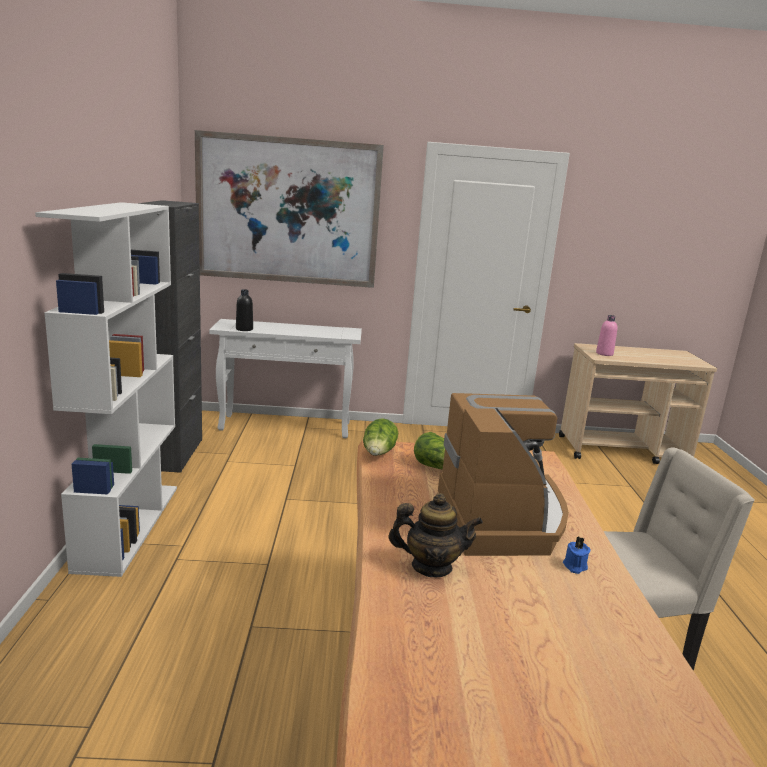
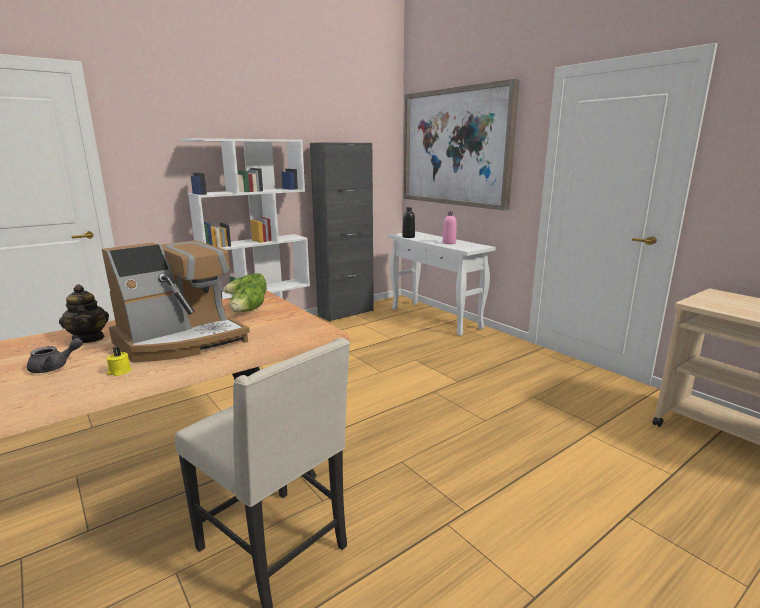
camera: 55 degrees right, 0 degrees up
blue candle [563,537,591,574] -> yellow candle [106,347,132,376]
pink bottle [596,315,617,356] -> pink bottle moved to [443,211,456,244]
none -> grey teapot [27,338,83,373]

